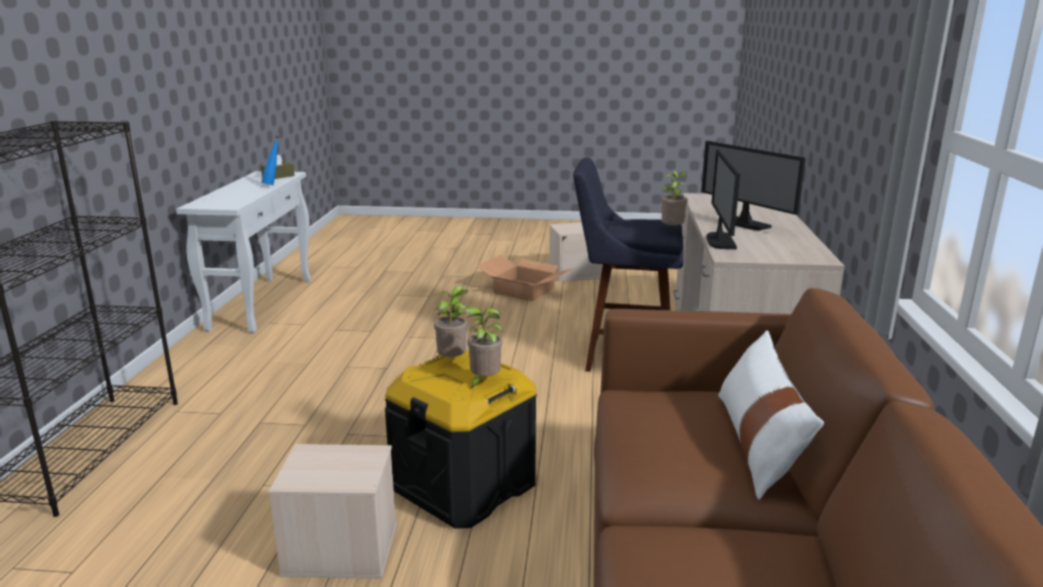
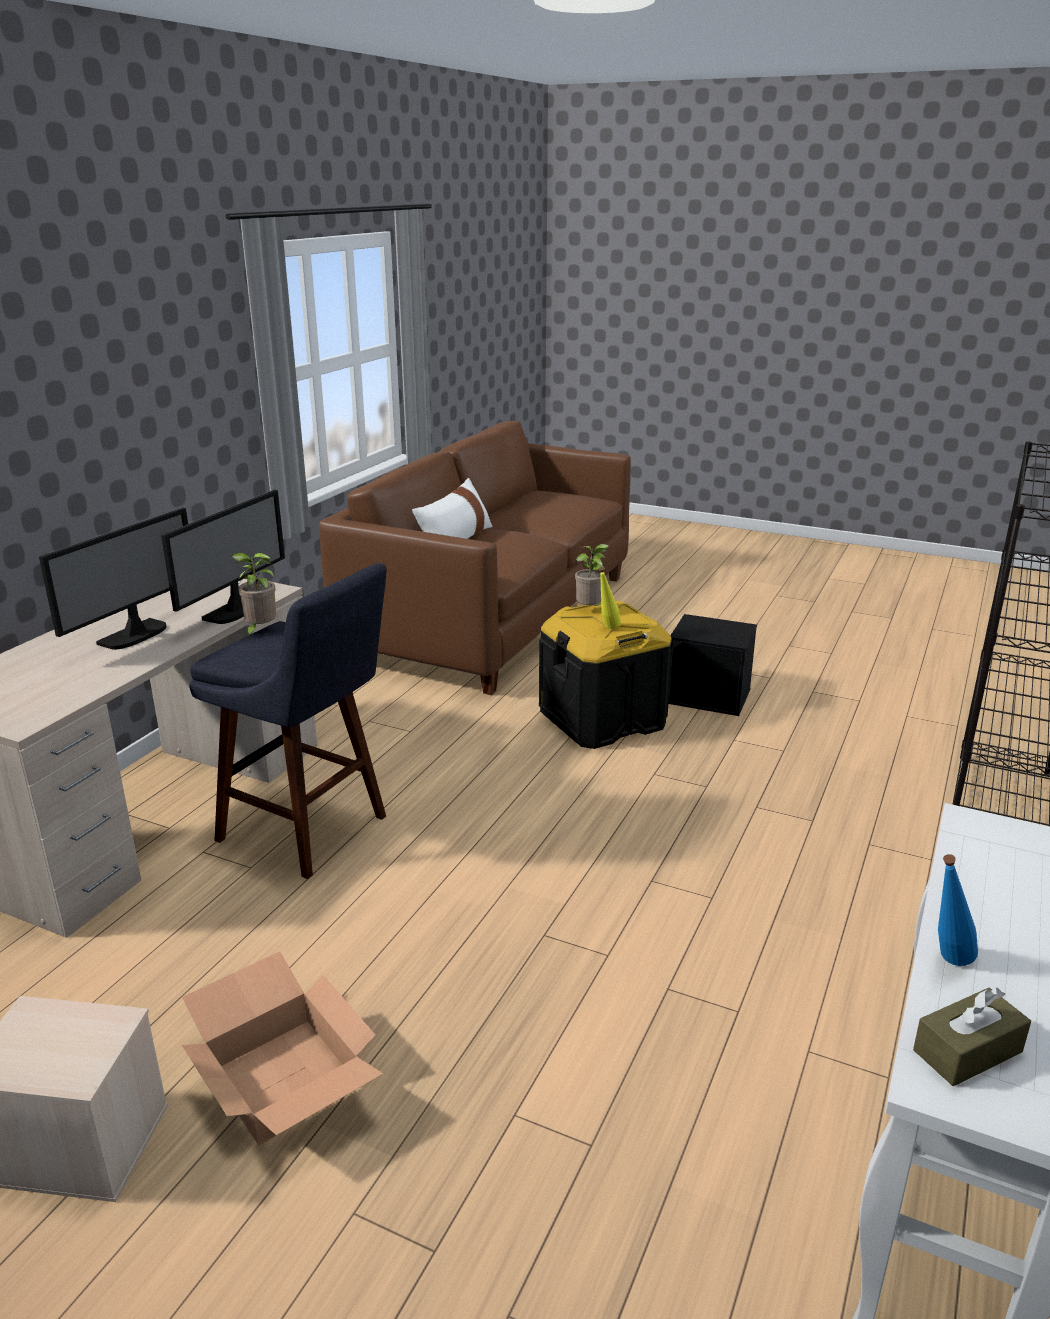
camera: 160 degrees left, 5 degrees up
beige storage box [268,444,397,579] -> black storage box [668,614,757,716]
potted plant [433,286,468,357] -> yellow bottle [599,567,621,629]
monitor [701,141,806,230] -> monitor turned 45 degrees clockwise [39,508,188,650]

